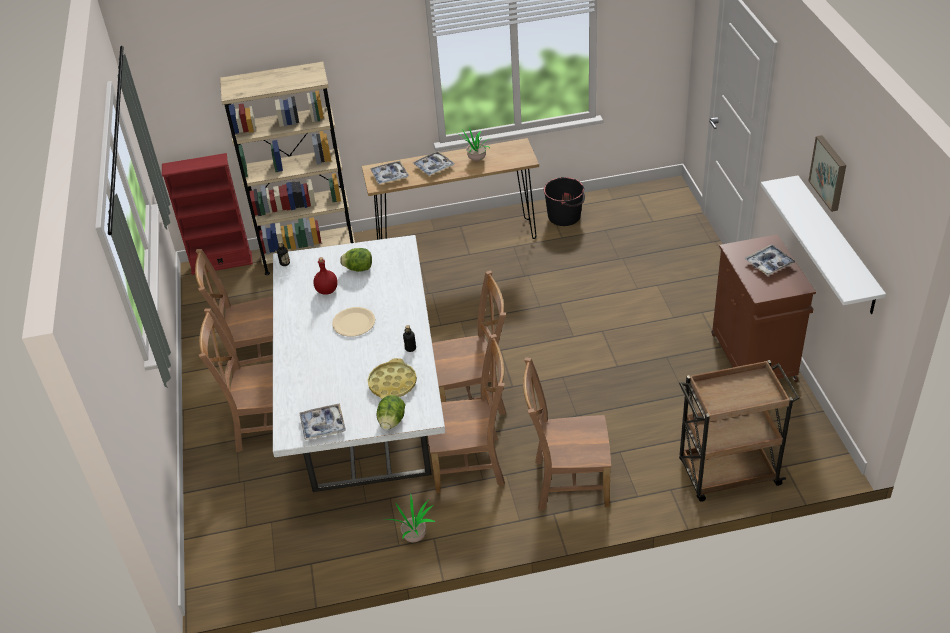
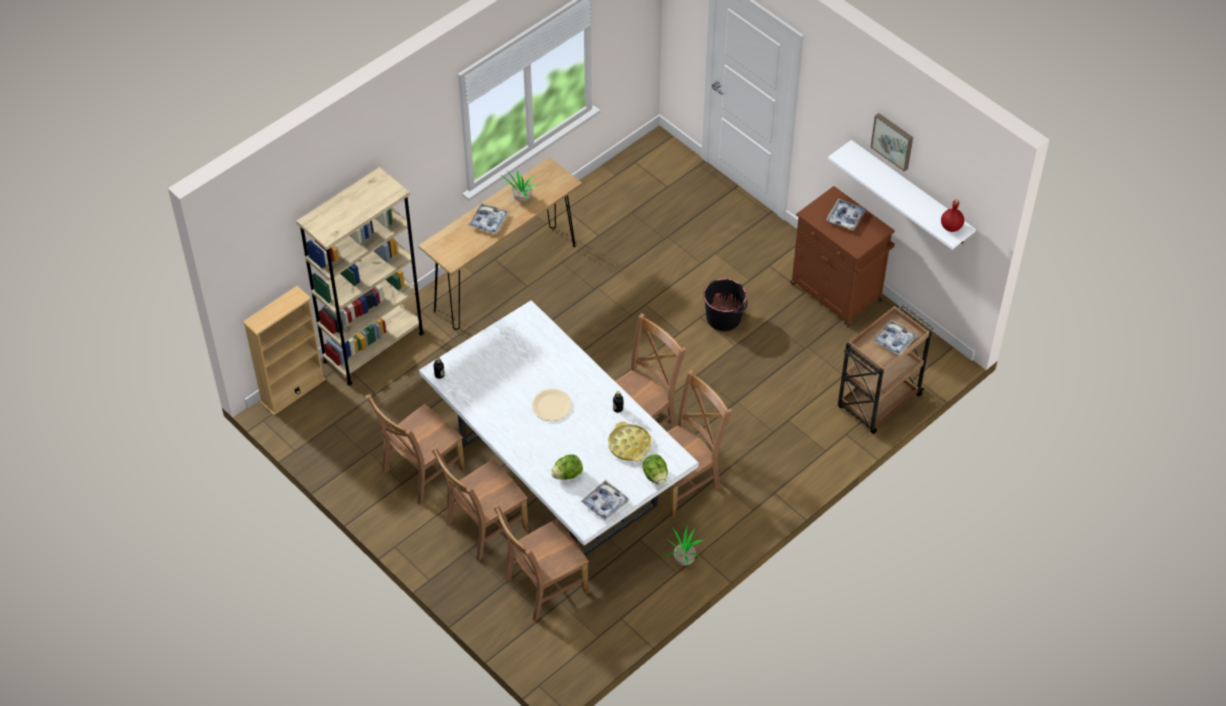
camera: 35 degrees left, 10 degrees up
red bookcase [162,153,253,275] -> beige bookcase [243,286,326,415]
red bottle [313,257,338,295] -> red bottle moved to [941,199,964,232]
lettuce [340,248,372,272] -> lettuce moved to [551,454,583,480]
tray [370,161,409,185] -> tray moved to [873,319,917,355]
brown chair [523,357,611,511] -> brown chair moved to [492,504,589,622]
black bucket [544,177,585,226] -> black bucket moved to [703,278,747,331]

